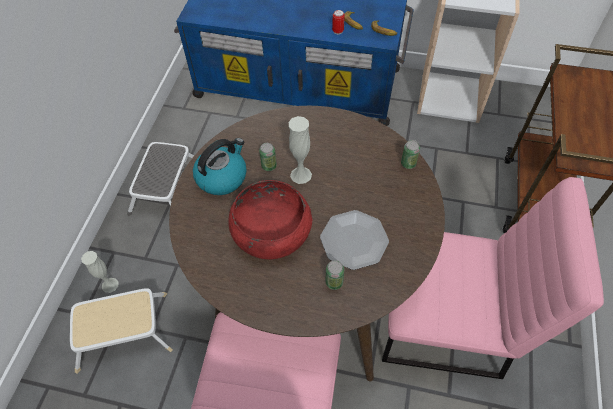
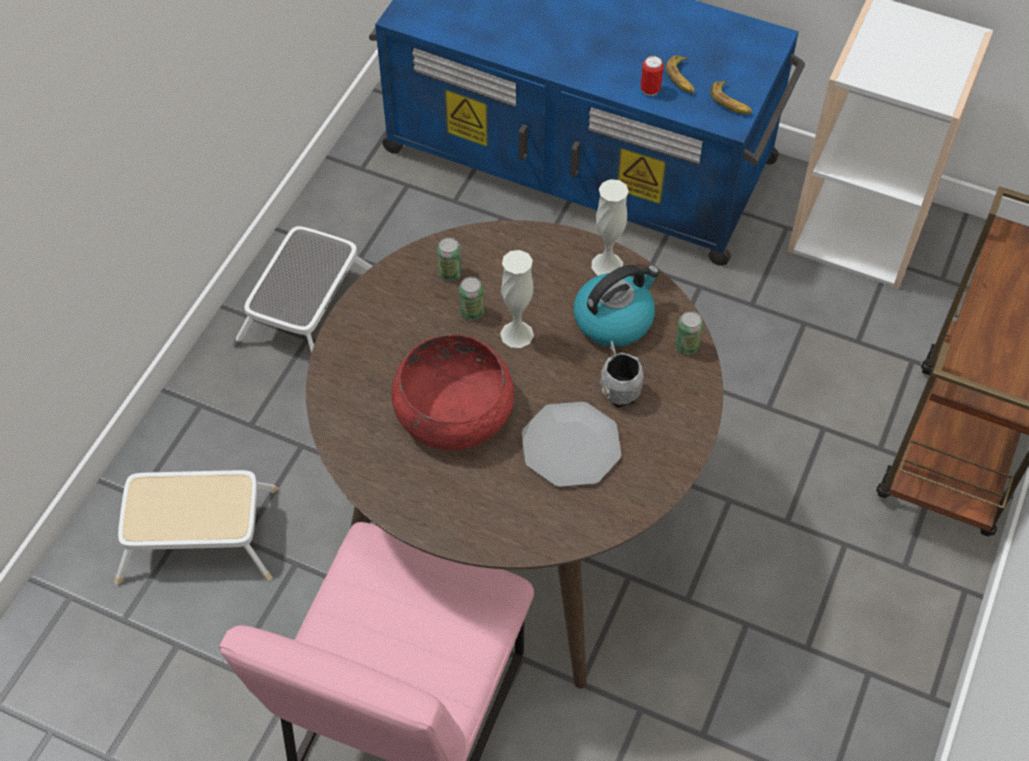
camera: 10 degrees right, 0 degrees up
white vase [81,251,119,293] -> white vase moved to [592,179,629,276]
kettle [193,138,247,195] -> kettle moved to [574,265,660,347]
can [326,260,344,290] -> can moved to [437,237,462,280]
pink chair [382,177,604,379] -> none
none -> grey mug [600,341,644,408]

